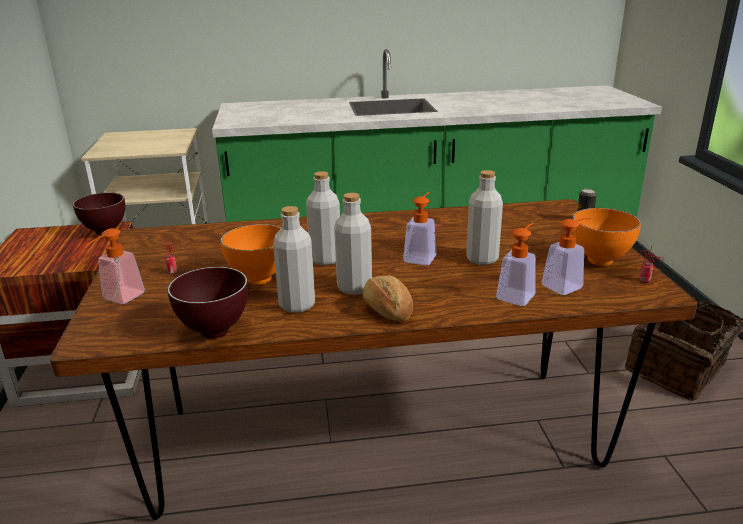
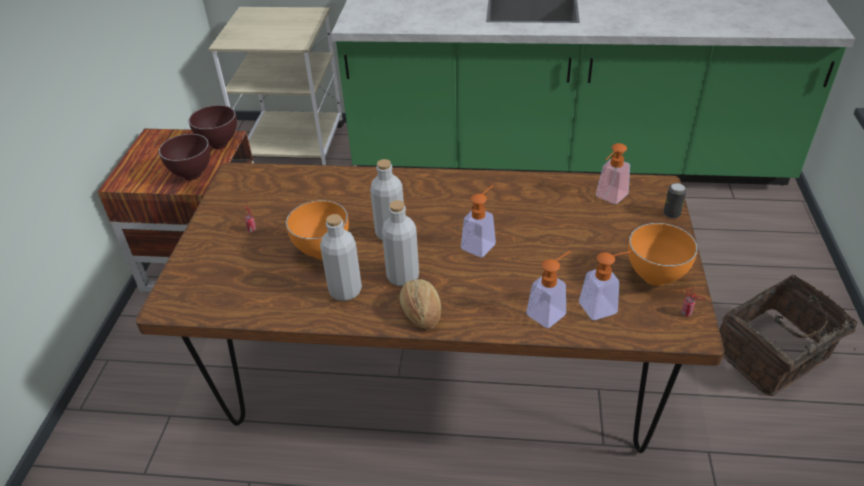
camera: 15 degrees right, 15 degrees up
soap dispenser [86,228,145,304] -> soap dispenser moved to [596,143,630,204]
brown bowl [168,267,248,339] -> brown bowl moved to [159,134,211,180]
grey bottle [466,170,503,265] -> none

